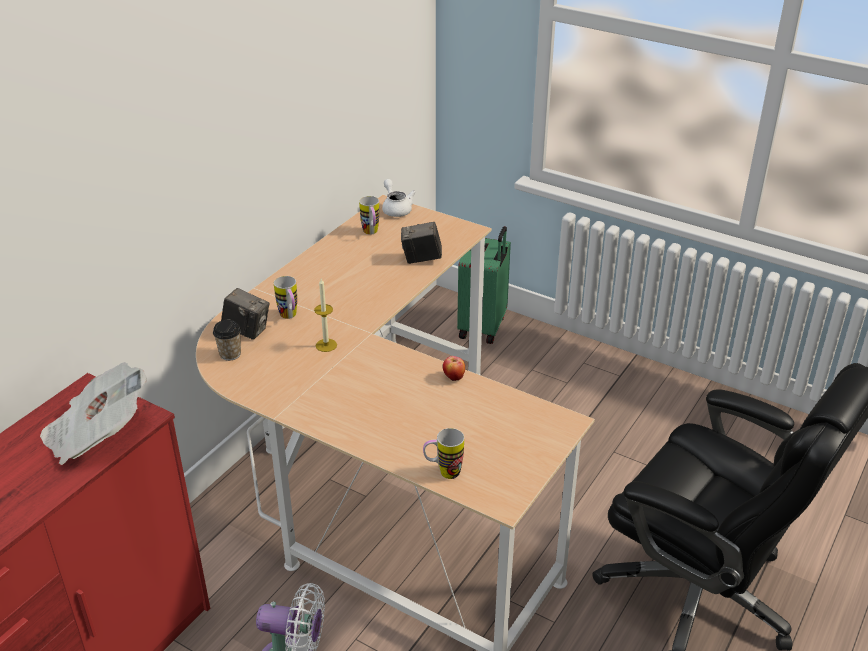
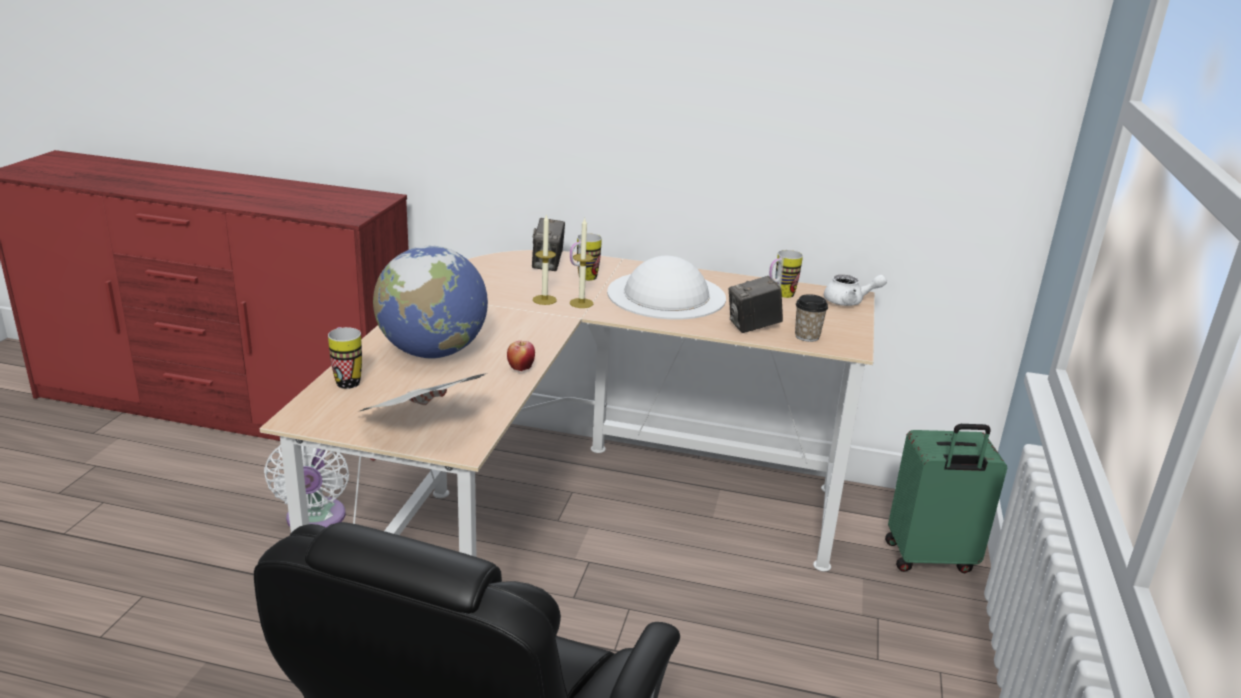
camera: 70 degrees right, 10 degrees down
newspaper [40,362,147,465] -> newspaper moved to [357,373,488,412]
cup [213,320,241,361] -> cup moved to [795,294,828,342]
white teapot [382,179,416,217] -> white teapot turned 45 degrees clockwise [824,275,887,306]
camera [401,222,442,264] -> camera turned 90 degrees counterclockwise [729,275,783,333]
none -> globe [373,246,488,359]
none -> candle [570,218,594,308]
none -> white hat [607,256,726,320]

